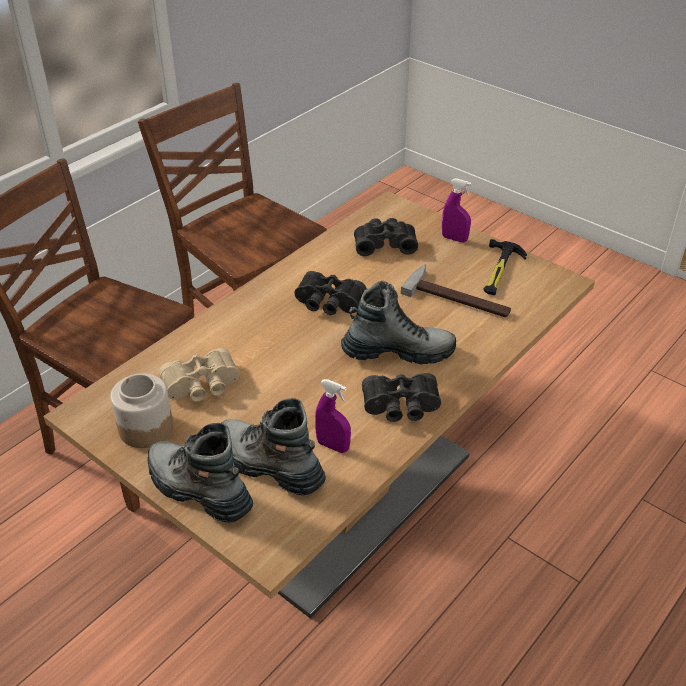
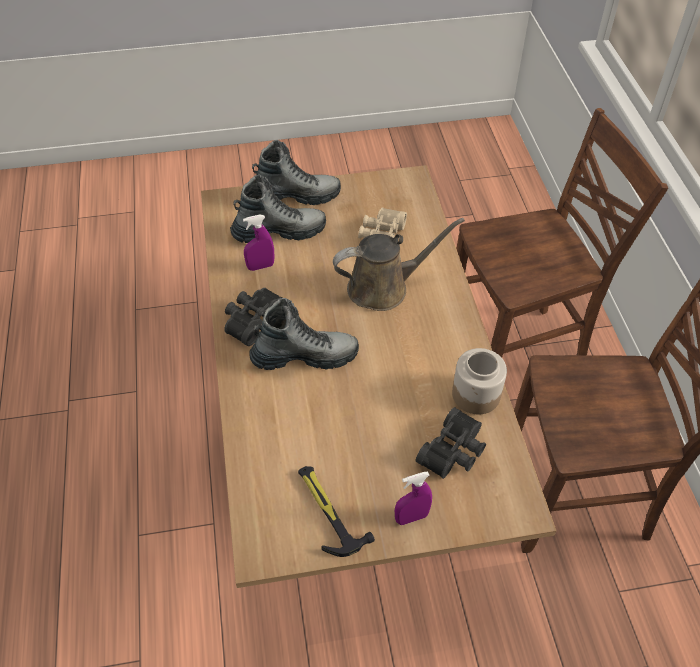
camera: 130 degrees right, 10 degrees up
jar [110,373,173,448] -> jar moved to [452,348,507,414]
black binoculars [295,271,367,315] -> none
boot [341,281,456,365] -> boot turned 135 degrees counterclockwise [250,298,359,370]
hammer [401,265,511,318] -> none
none -> brown watering can [333,218,465,311]

